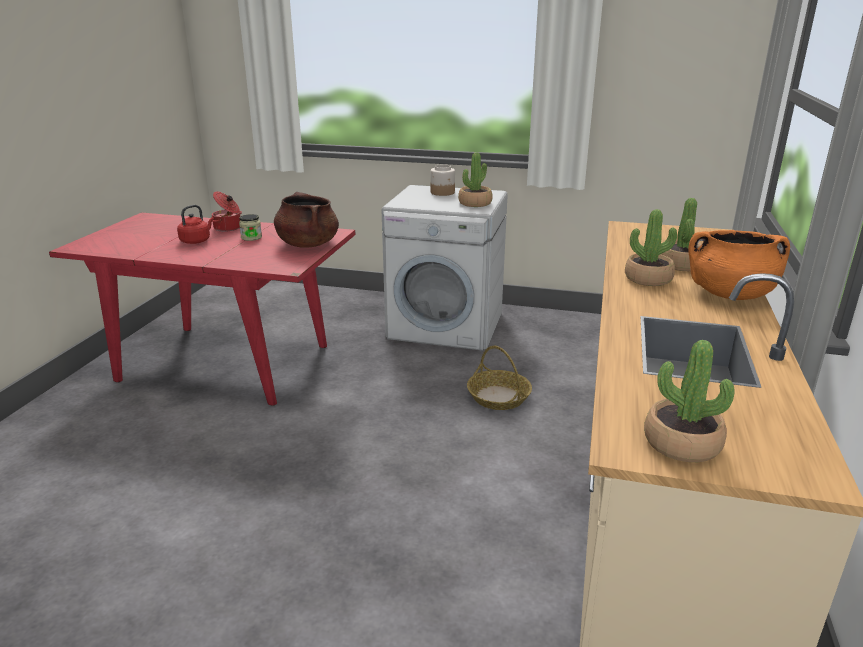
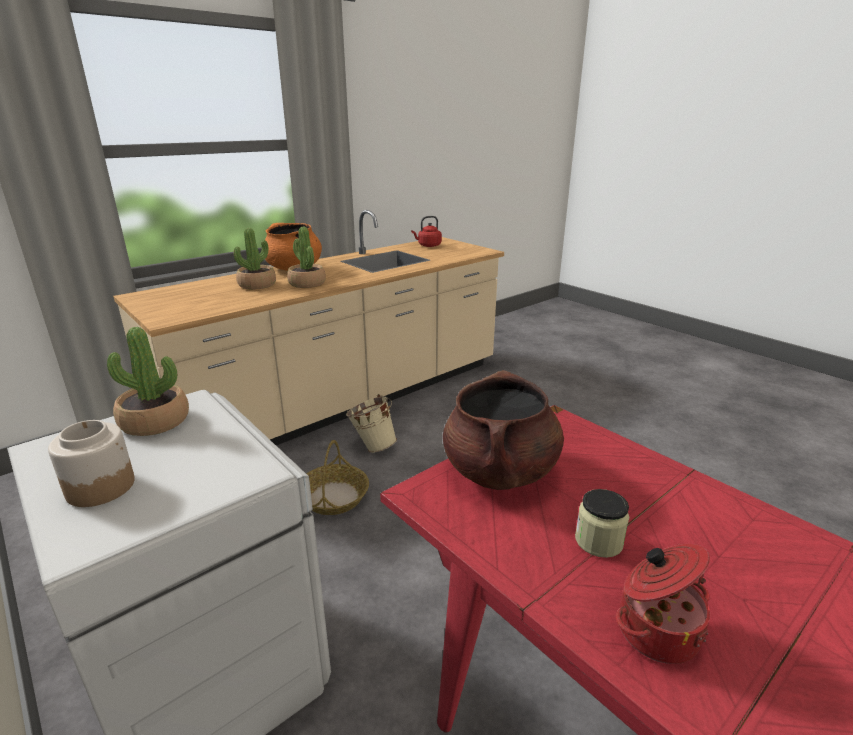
camera: 145 degrees left, 0 degrees up
red kettle [177,205,214,244] -> red kettle moved to [411,216,442,247]
potted plant [644,340,734,462] -> none
none -> beige bucket [346,394,397,453]

